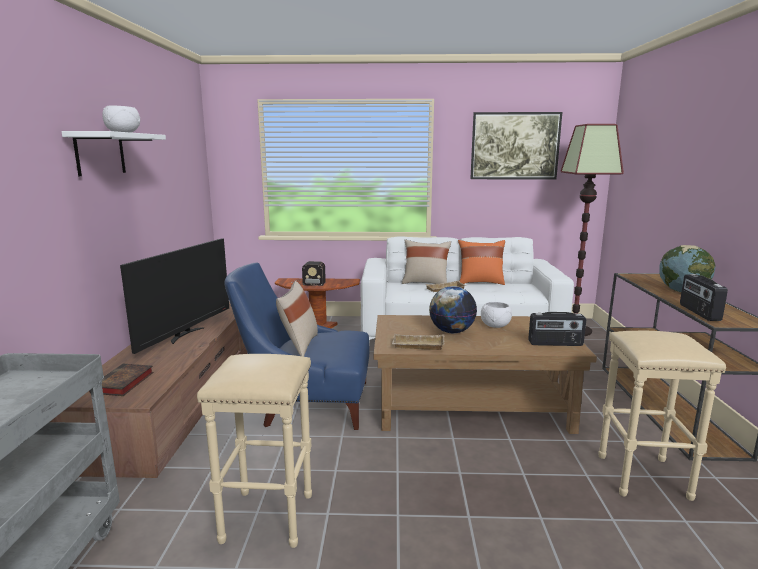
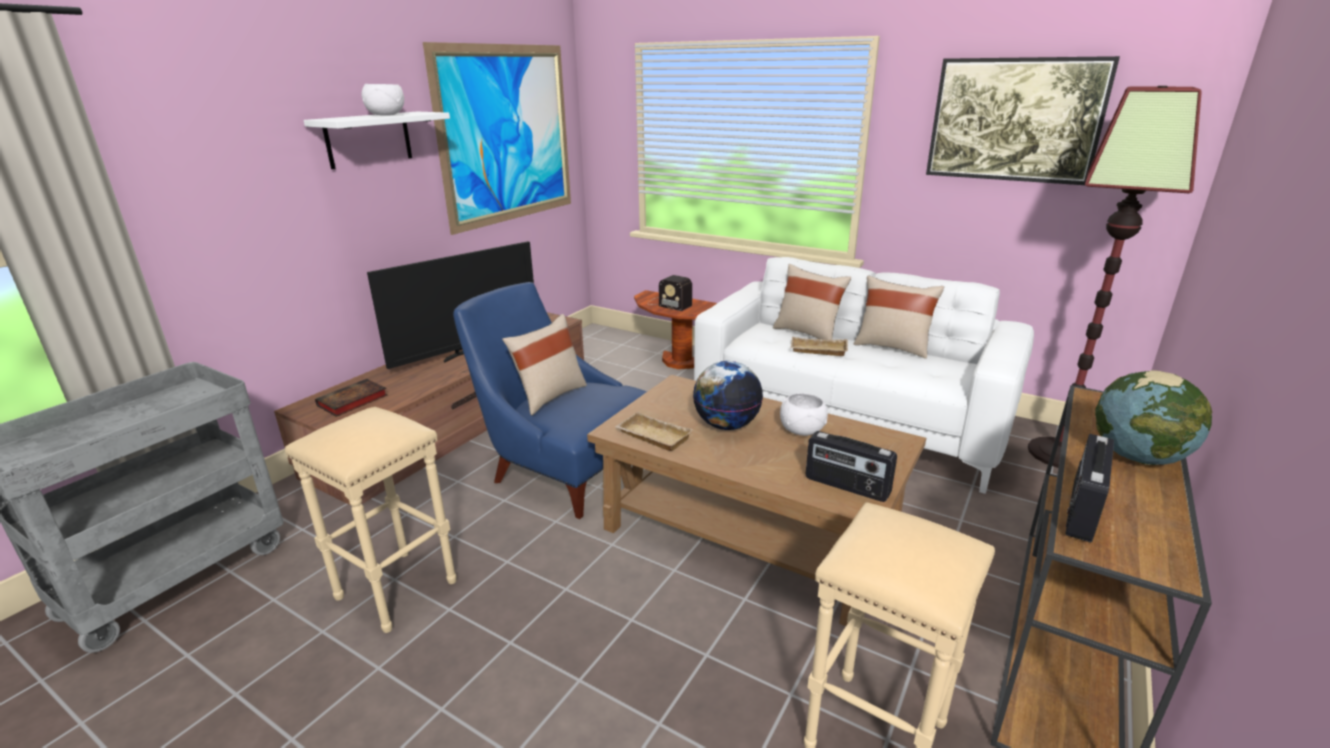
camera: 30 degrees right, 10 degrees up
orange pillow [458,240,505,285] -> beige pillow [854,275,944,359]
none -> picture [423,42,571,235]

